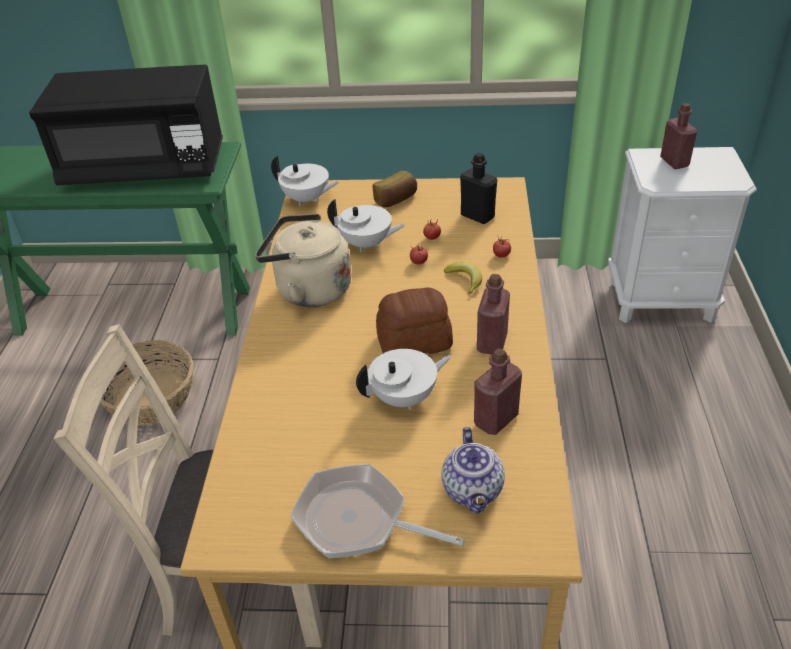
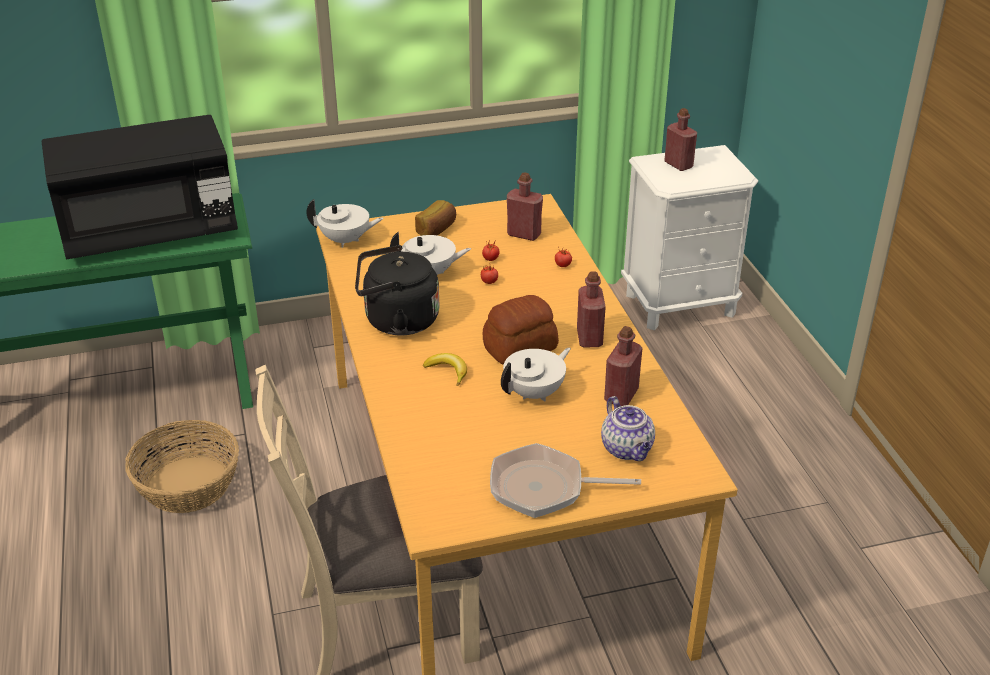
camera: 20 degrees left, 5 degrees down
beige kettle [255,214,351,307] -> black kettle [355,245,439,336]
banana [444,262,482,295] -> banana moved to [423,353,467,386]
black bottle [460,153,497,224] -> red bottle [507,172,543,241]

